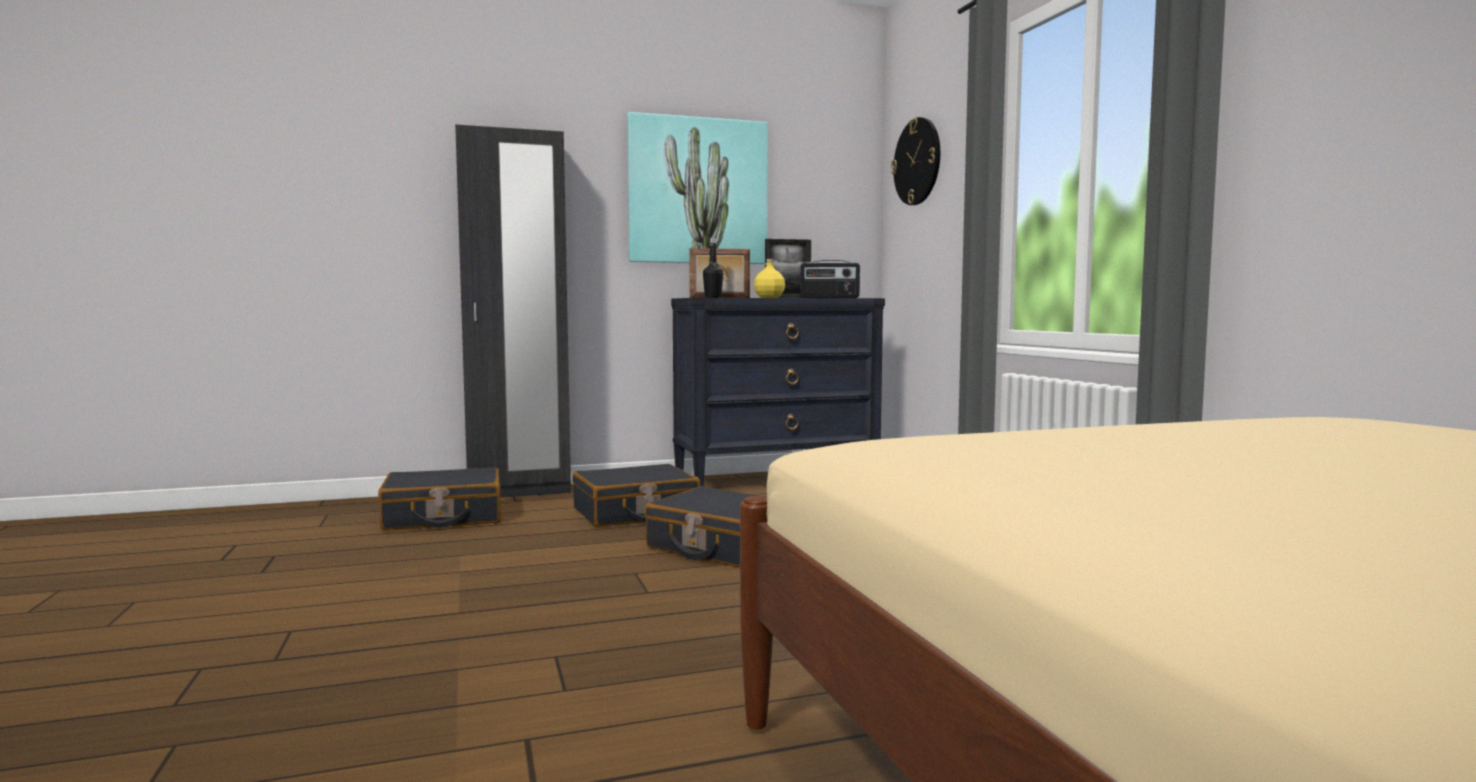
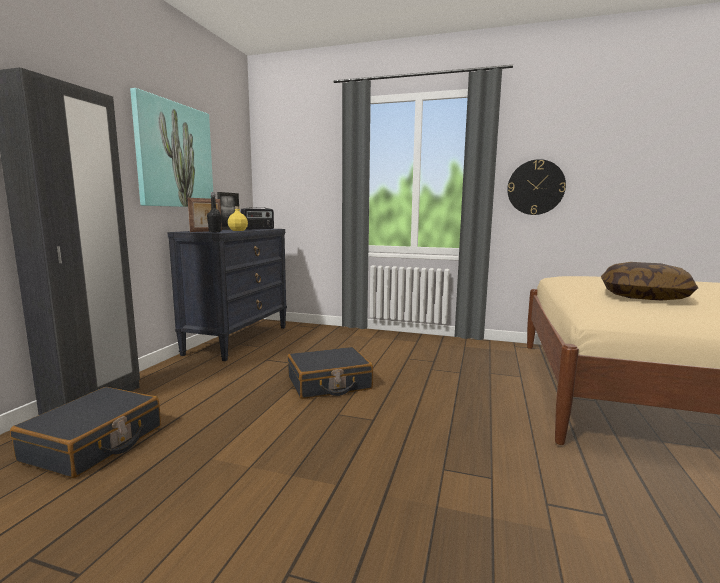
camera: 55 degrees left, 5 degrees up
black suitcase [572,464,700,527] -> none
wall clock [891,117,940,205] -> wall clock moved to [507,159,566,215]
none -> pillow [601,262,699,300]

